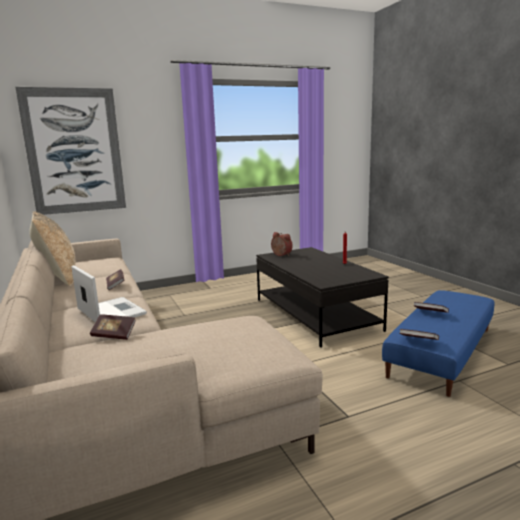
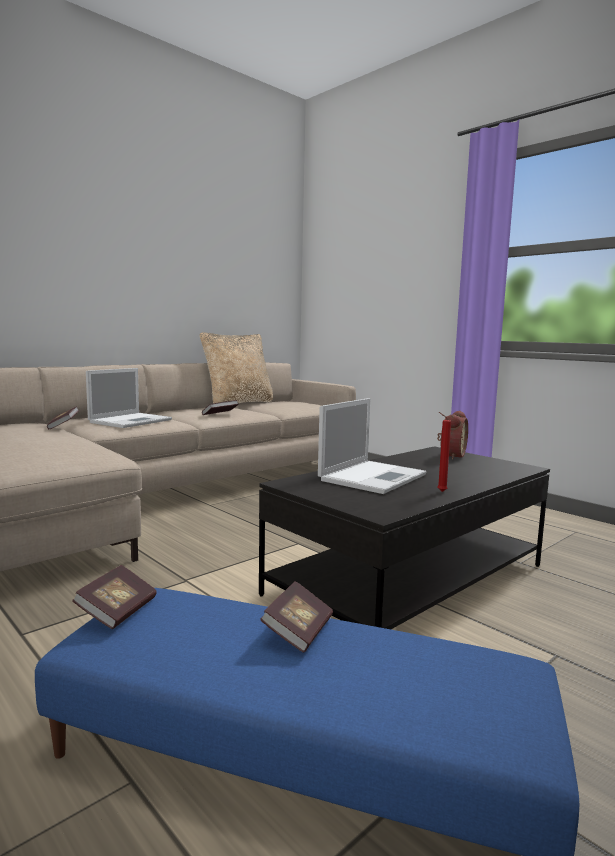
camera: 70 degrees right, 5 degrees down
picture [15,87,126,215] -> none
none -> laptop [318,398,427,494]

